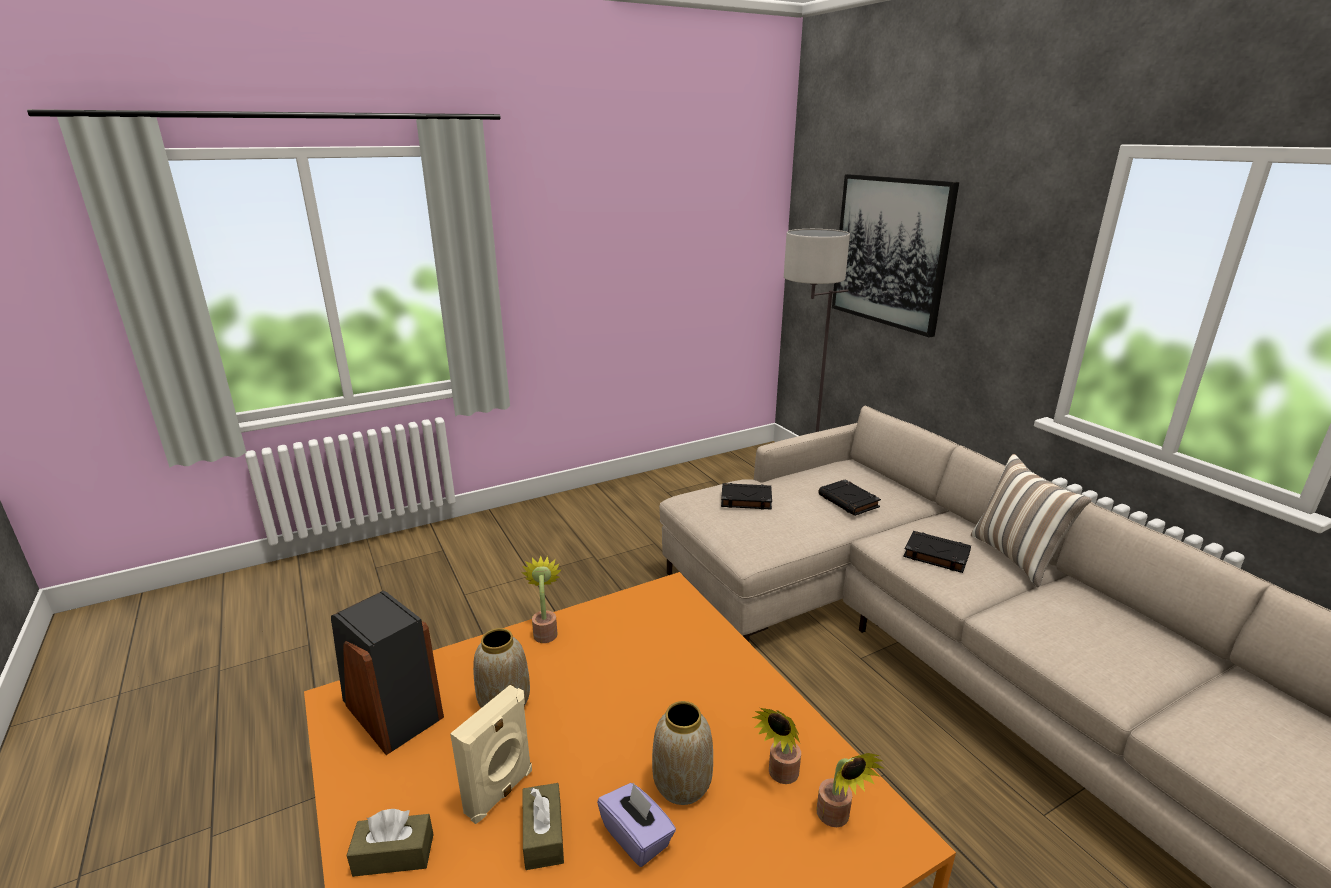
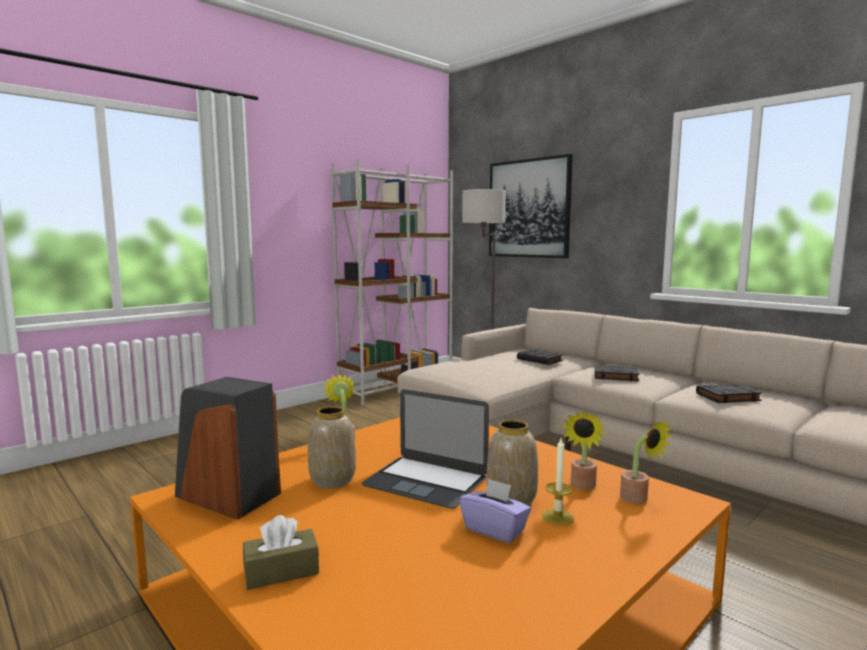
camera: 15 degrees left, 15 degrees down
beige speaker [450,685,532,824] -> none
brown tissue box [523,783,564,870] -> none
black book [721,483,772,510] -> black book moved to [696,384,762,403]
pillow [971,454,1092,587] -> none
none -> brown bookcase [331,159,453,406]
none -> laptop [362,389,489,509]
none -> candle [542,438,574,525]

